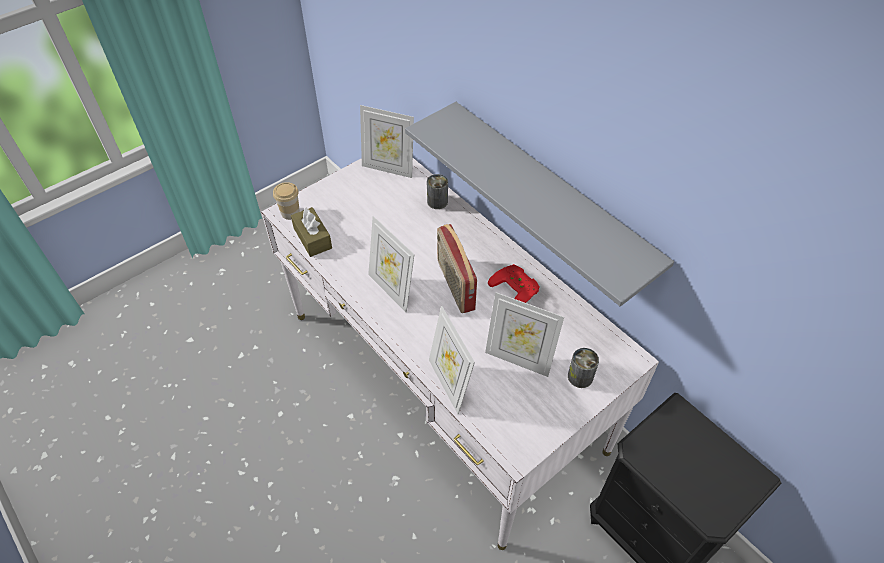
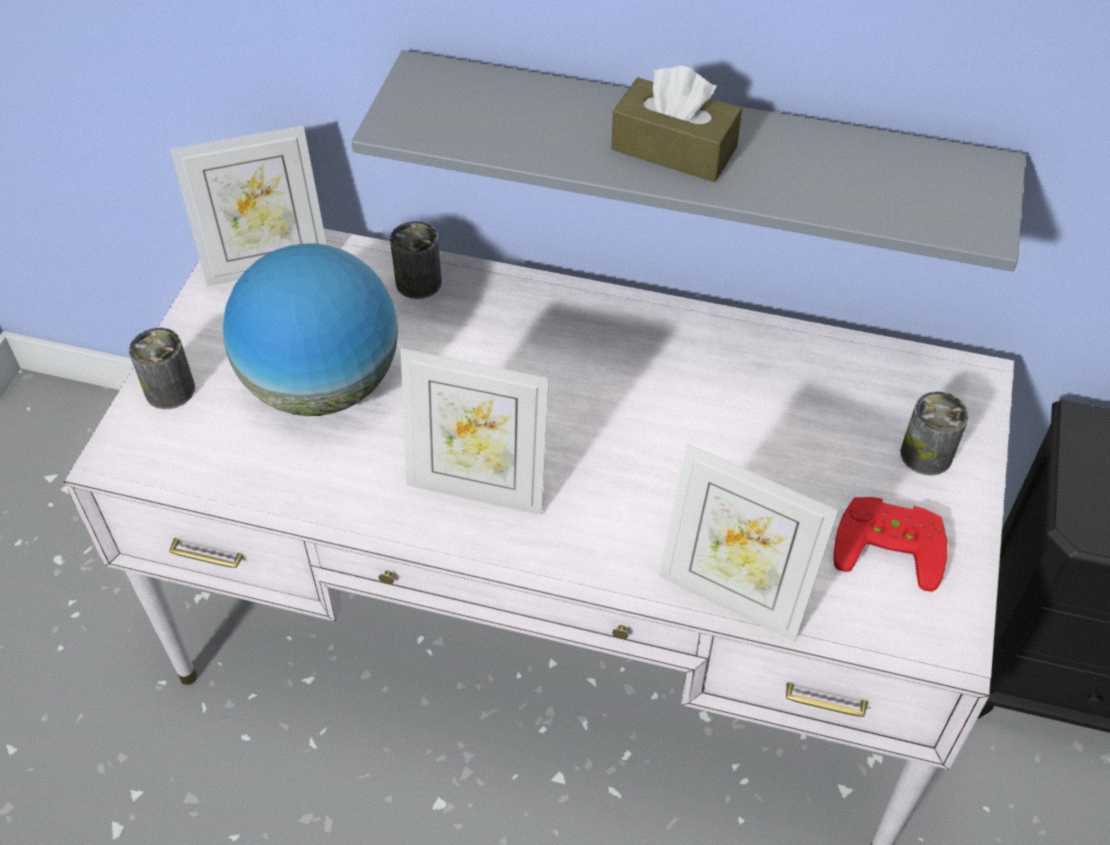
camera: 35 degrees left, 0 degrees up
cup [273,182,300,220] -> none
brown tissue box [291,207,332,257] -> brown tissue box moved to [611,65,742,182]
radio [437,224,477,313] -> none
picture frame [485,292,564,377] -> none
red game controller [488,264,540,303] -> red game controller moved to [834,497,947,592]
none -> can [129,328,195,409]
none -> globe [223,243,398,416]

